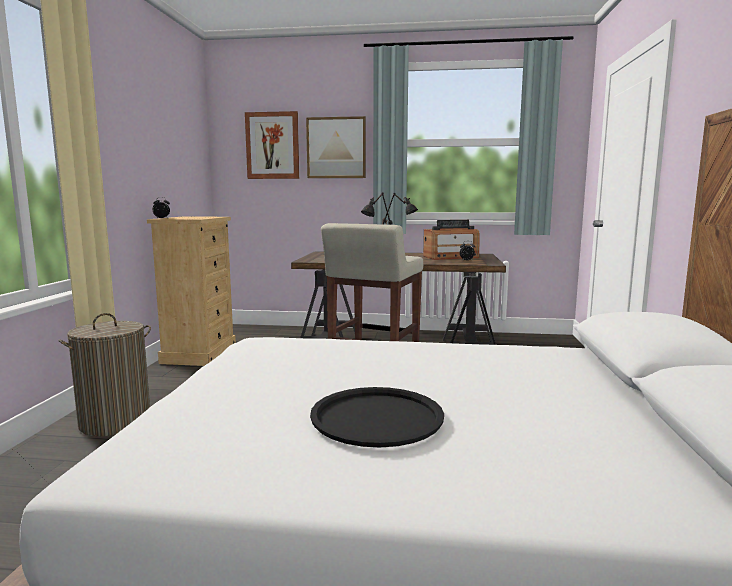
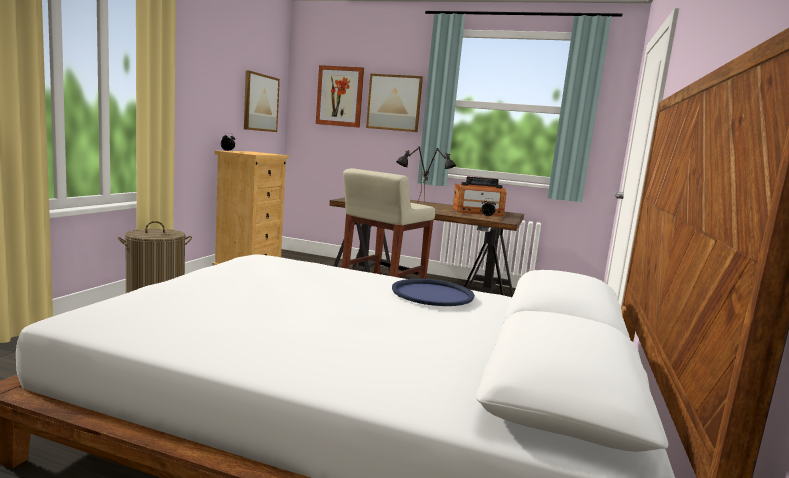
camera: 10 degrees right, 0 degrees up
black tray [310,387,444,447] -> none
none -> picture [244,70,280,132]
none -> blue tray [392,279,475,306]

